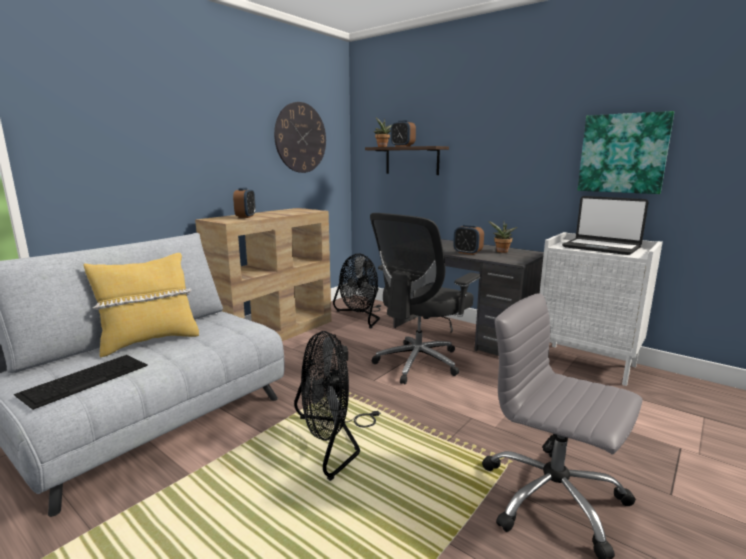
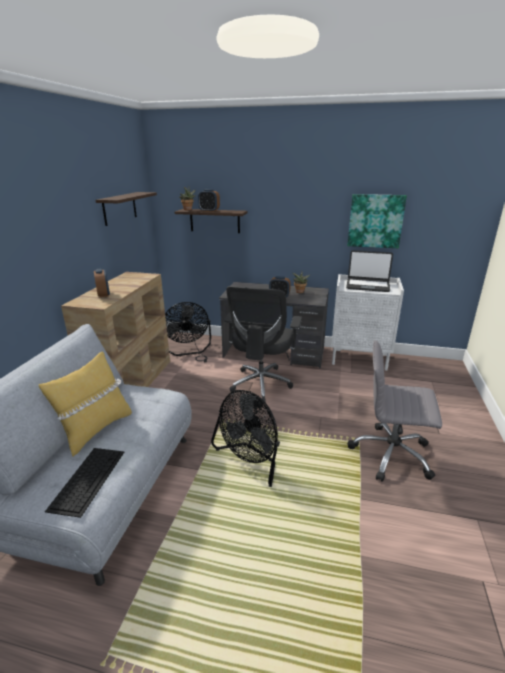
camera: 25 degrees left, 10 degrees up
wall clock [274,102,326,173] -> shelf [96,192,157,226]
black fan [333,253,381,328] -> black fan turned 135 degrees clockwise [165,302,211,362]

